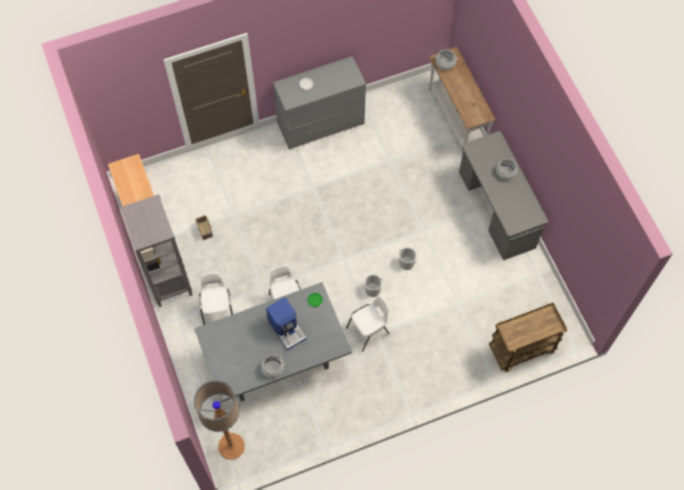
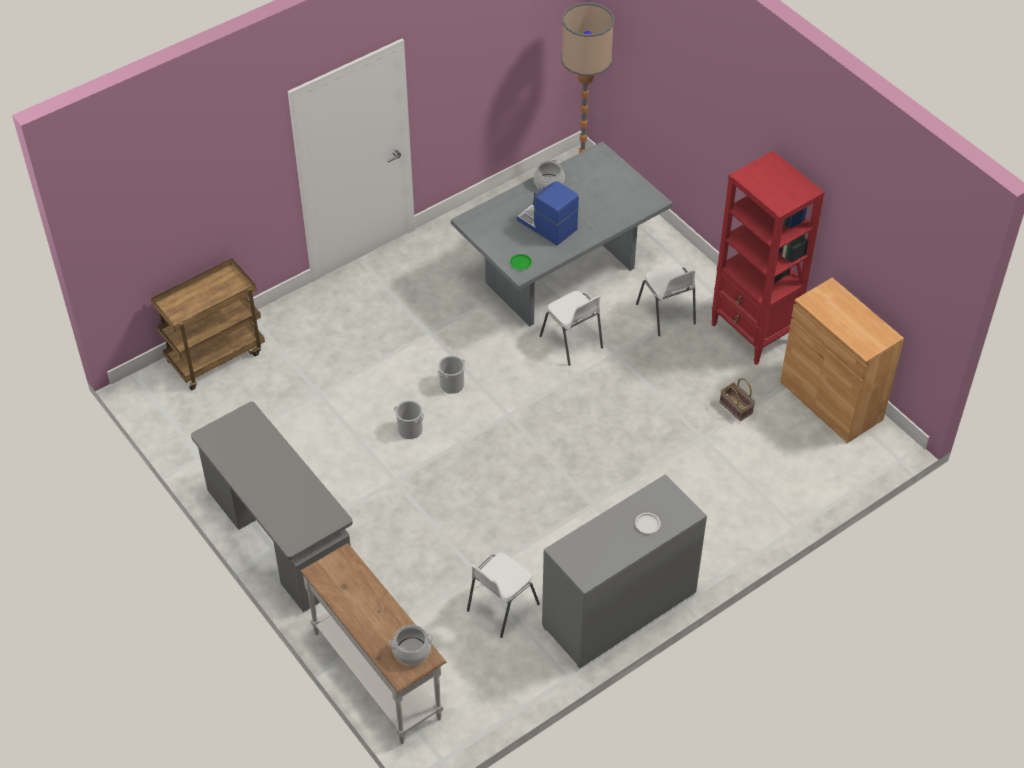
camera: 165 degrees right, 15 degrees down
grey bookcase [120,194,193,307] -> red bookcase [711,151,825,365]
white chair [346,295,390,352] -> white chair moved to [467,553,540,638]
cooking pot [496,158,517,180] -> none

